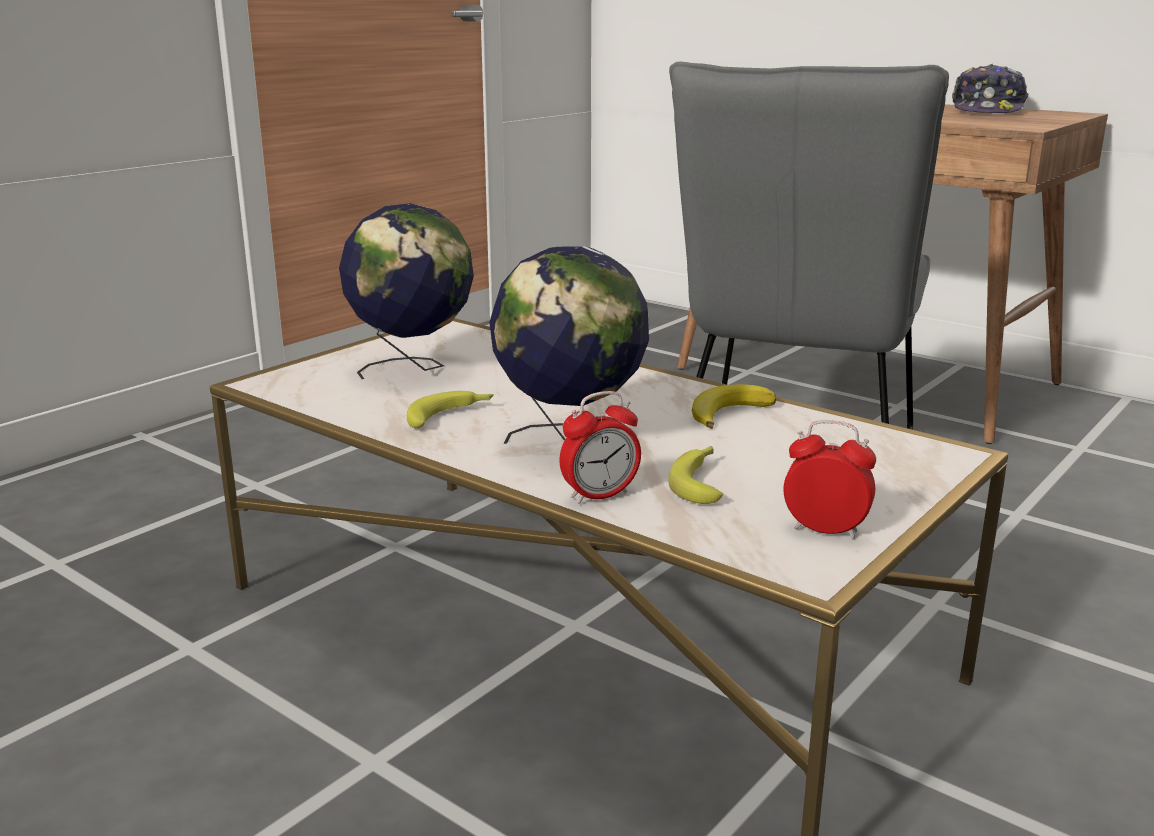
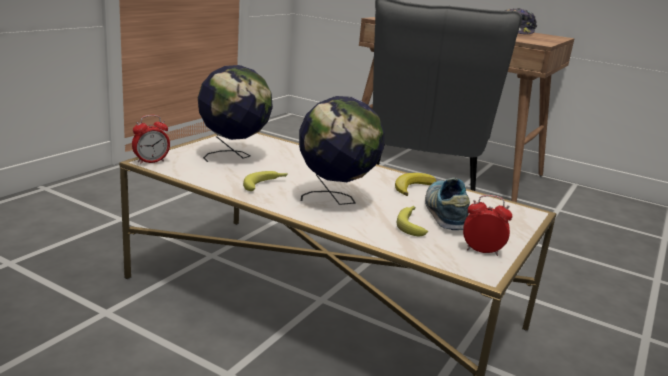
camera: 10 degrees left, 0 degrees up
alarm clock [559,391,641,504] -> alarm clock moved to [132,115,170,164]
none -> shoe [425,178,470,230]

